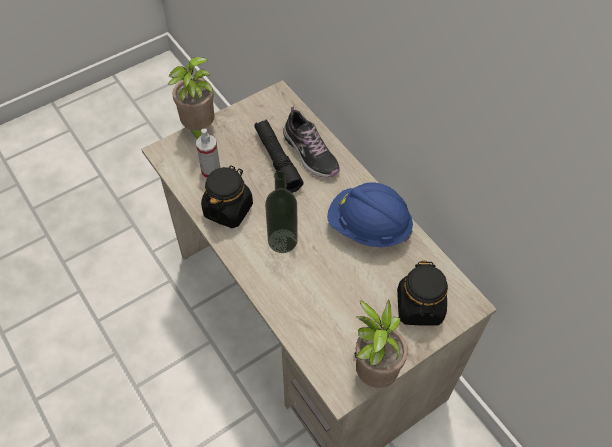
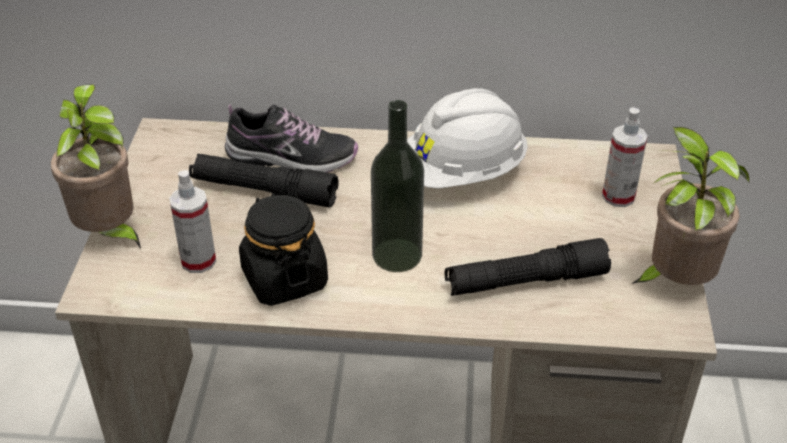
camera: 50 degrees left, 15 degrees down
blue hard hat [327,182,413,247] -> white hard hat [407,88,528,189]
black jar [397,260,448,326] -> spray bottle [602,107,648,207]
none -> black flashlight [445,238,611,296]

